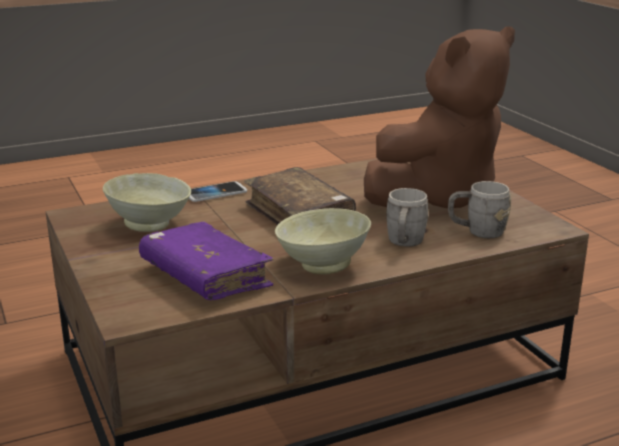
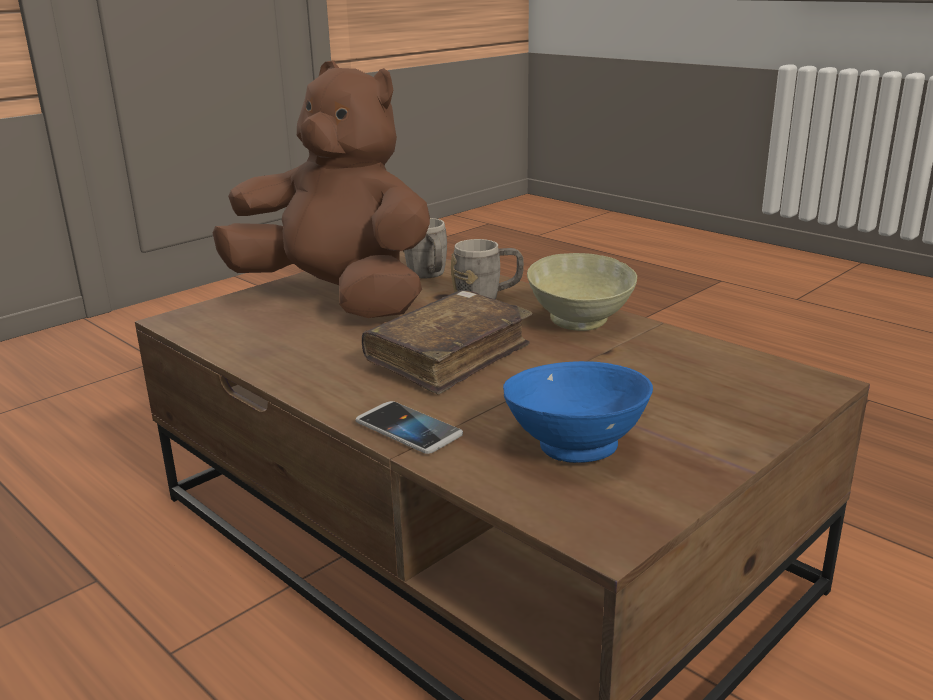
camera: 110 degrees left, 0 degrees up
beige bowl [103,173,191,232] -> blue bowl [503,361,653,463]
purple book [139,221,273,300] -> none

